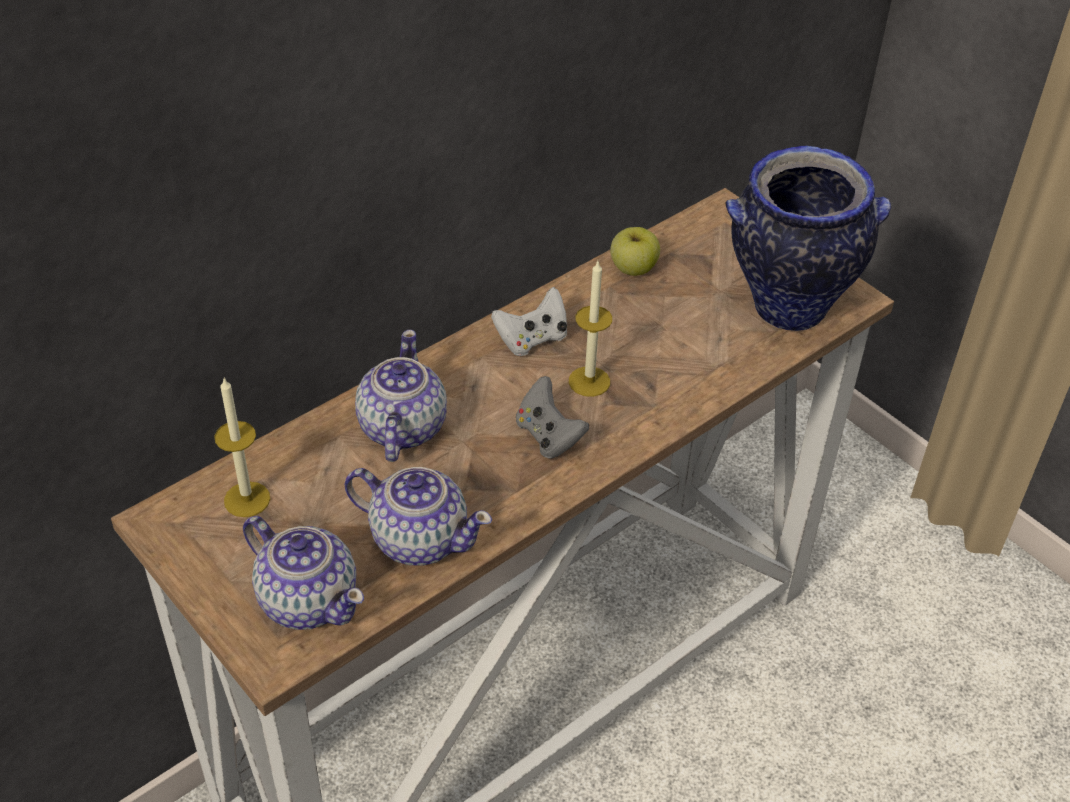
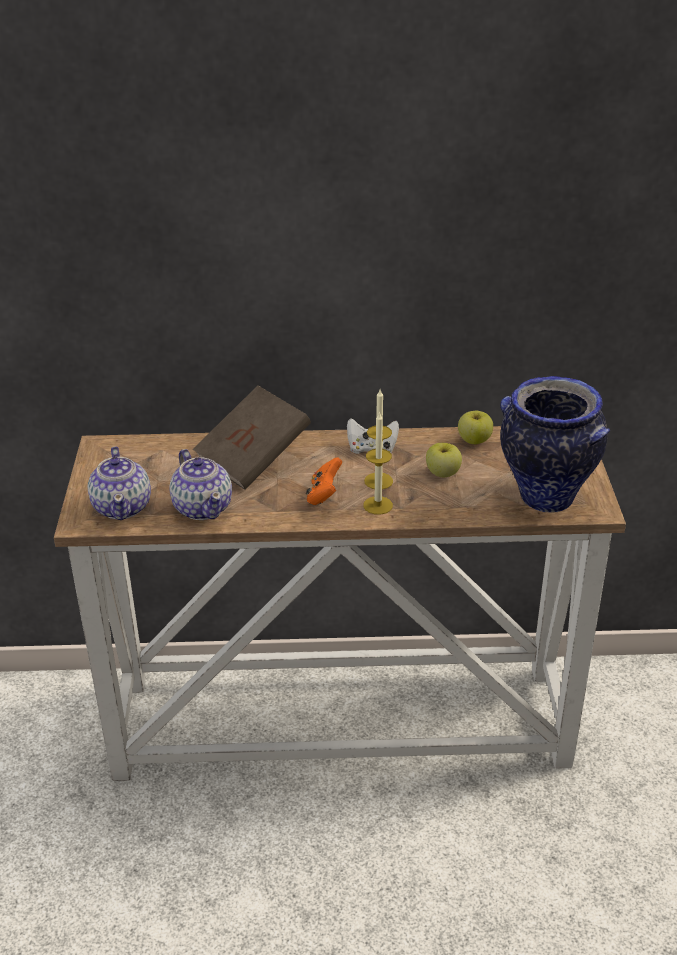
camera: 40 degrees right, 10 degrees down
candle [214,378,270,517] -> candle moved to [363,411,393,515]
teapot [355,330,447,462] -> brown book [193,385,311,490]
grey game controller [516,376,589,459] -> orange game controller [306,457,342,505]
none -> apple [426,443,462,477]

